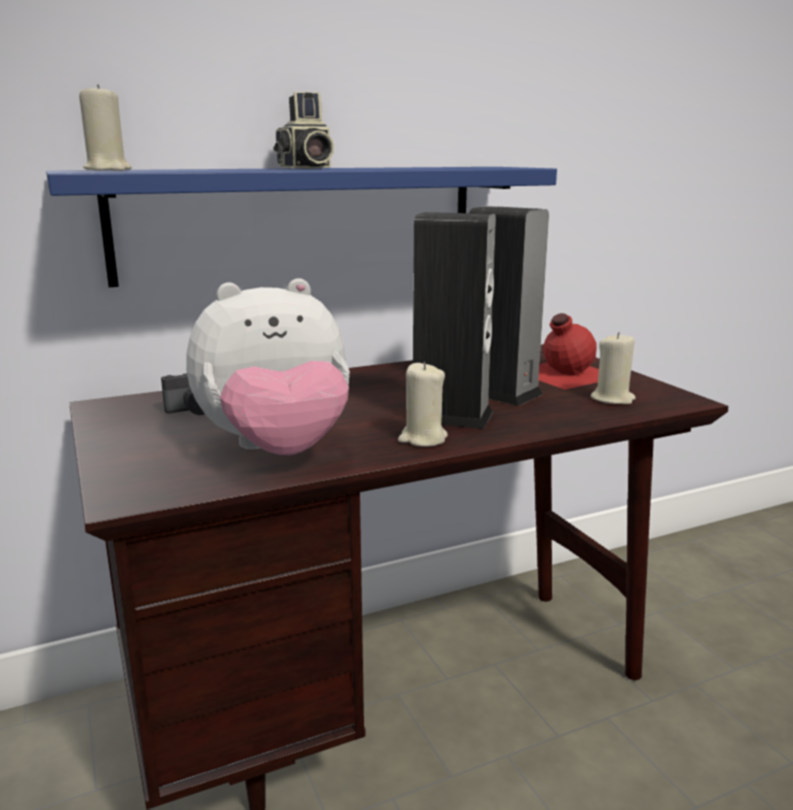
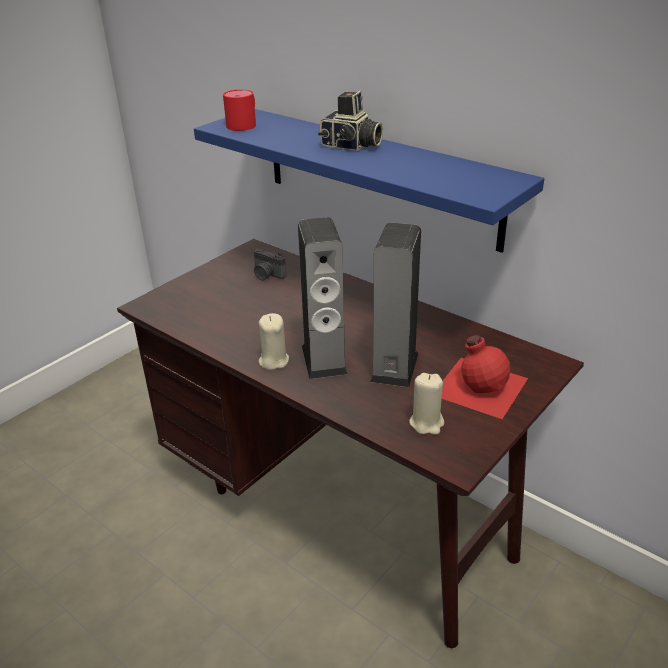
camera: 65 degrees right, 15 degrees up
beige candle [79,84,132,171] -> red mug [223,89,256,131]
plush toy [186,278,350,455] -> none
camera [273,92,334,169] -> camera turned 105 degrees counterclockwise [318,91,383,151]

